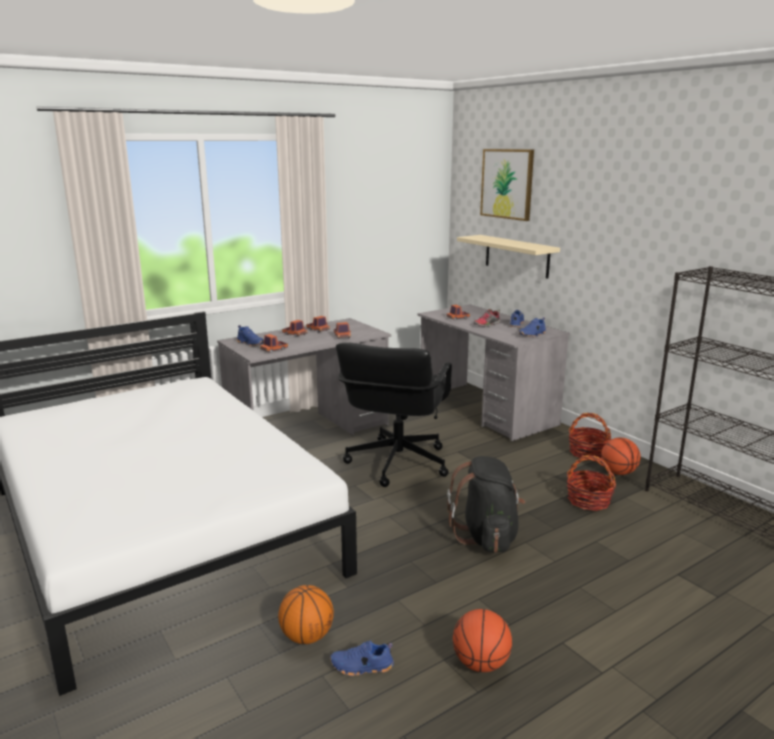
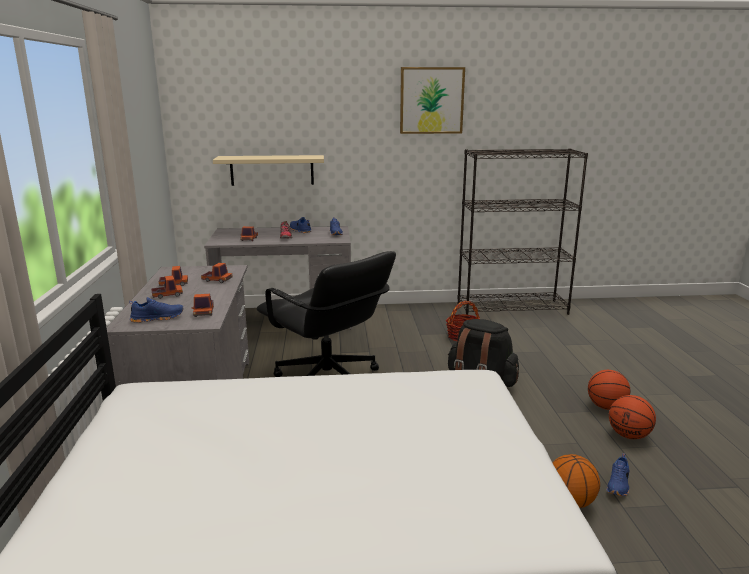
camera: 60 degrees left, 0 degrees up
picture [480,149,534,221] -> picture moved to [400,67,465,134]
basket [569,413,611,459] -> none
basketball [601,438,641,475] -> basketball moved to [588,370,630,410]

